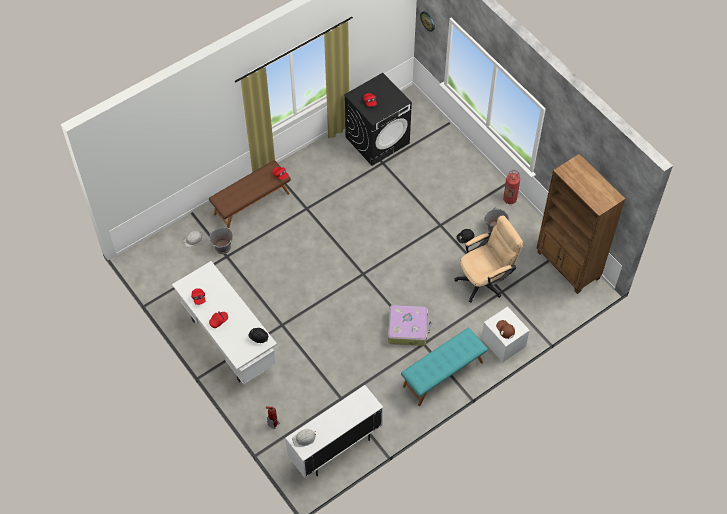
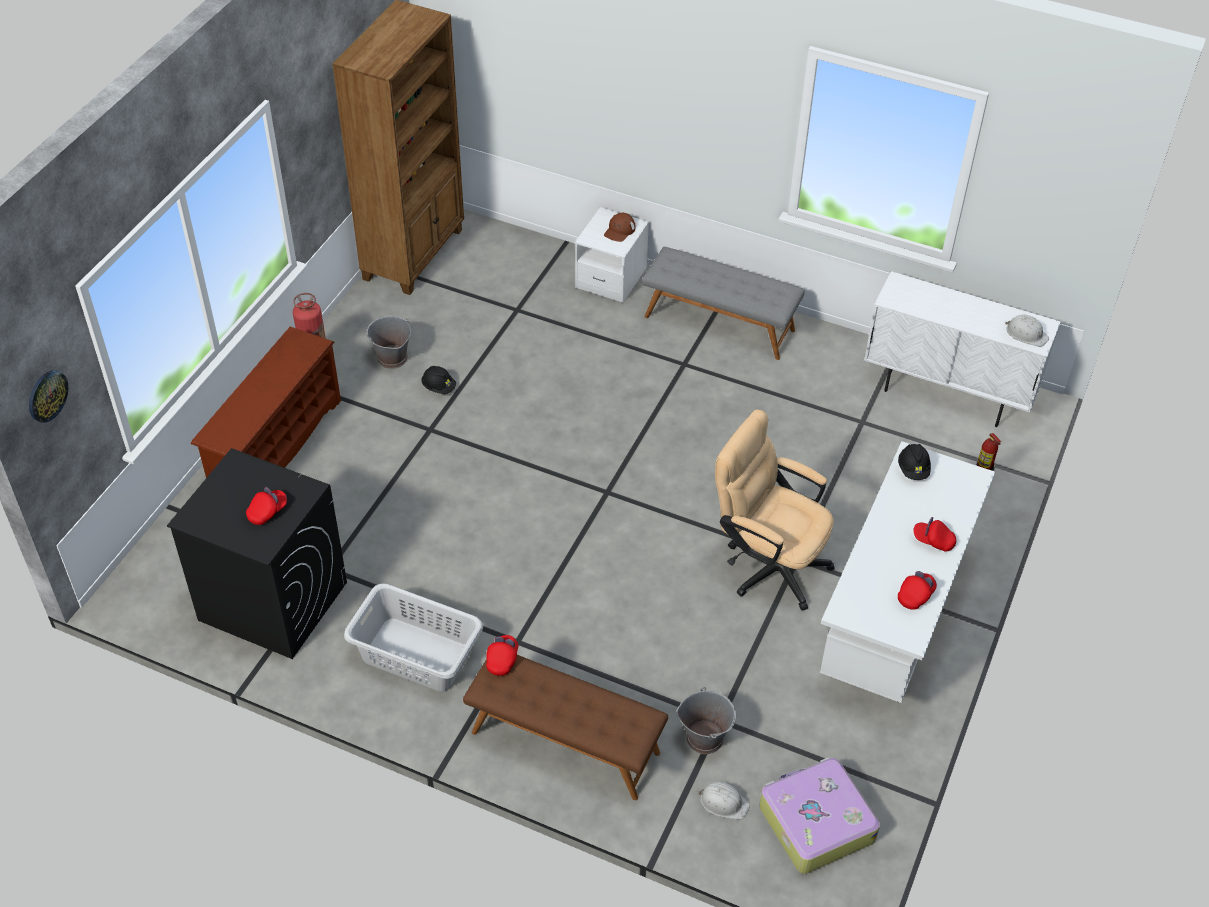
camera: 120 degrees left, 10 degrees down
suitcase [388,305,431,346] -> suitcase moved to [759,757,880,874]
turquoise bench [401,328,488,406] -> grey bench [642,247,805,360]
beige office chair [454,215,523,303] -> beige office chair moved to [715,409,835,610]
none -> brown shoe rack [191,327,341,478]
none -> grey laundry basket [344,584,483,692]

